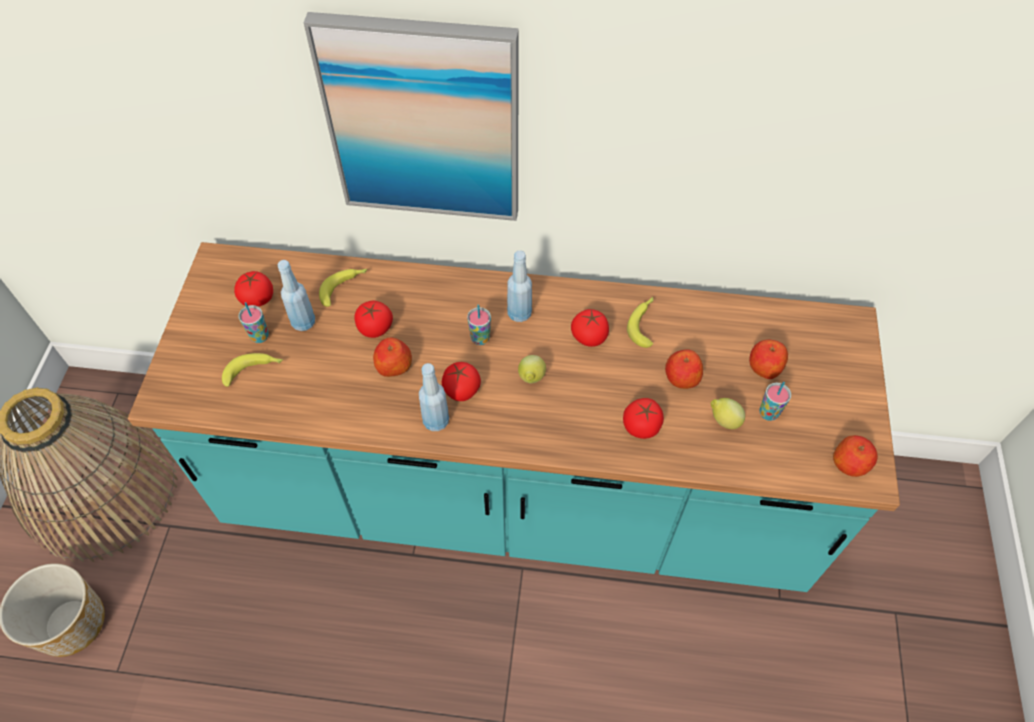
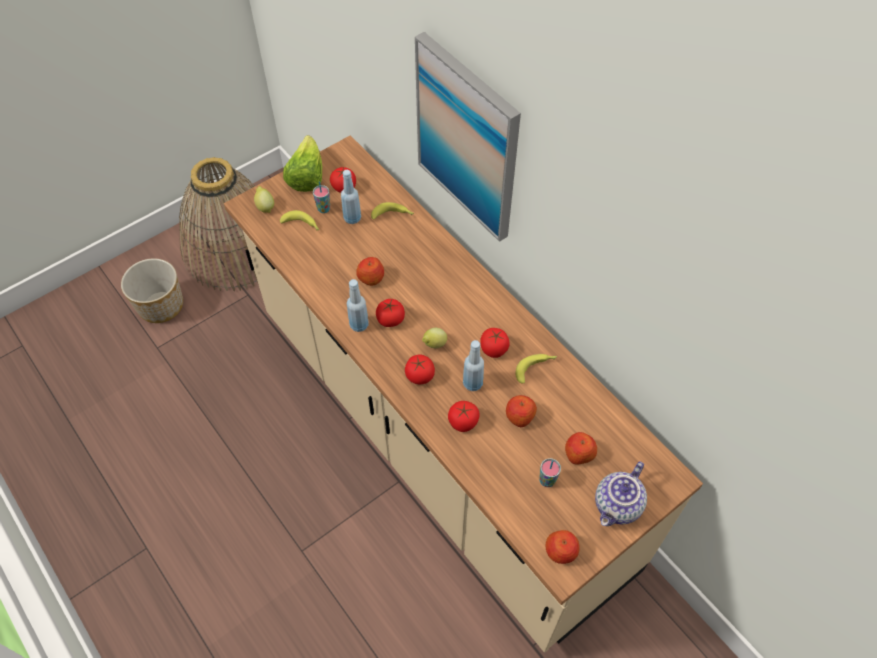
camera: 45 degrees right, 0 degrees up
turquoise counter [128,242,900,592] -> beige counter [224,135,703,653]
tomato [354,301,393,338] -> tomato moved to [405,355,435,384]
cup [467,304,491,345] -> none
blue bottle [507,251,532,322] -> blue bottle moved to [463,340,484,391]
lemon [711,398,745,429] -> lemon moved to [254,186,274,213]
none -> lettuce [283,135,322,192]
none -> teapot [595,461,647,526]

